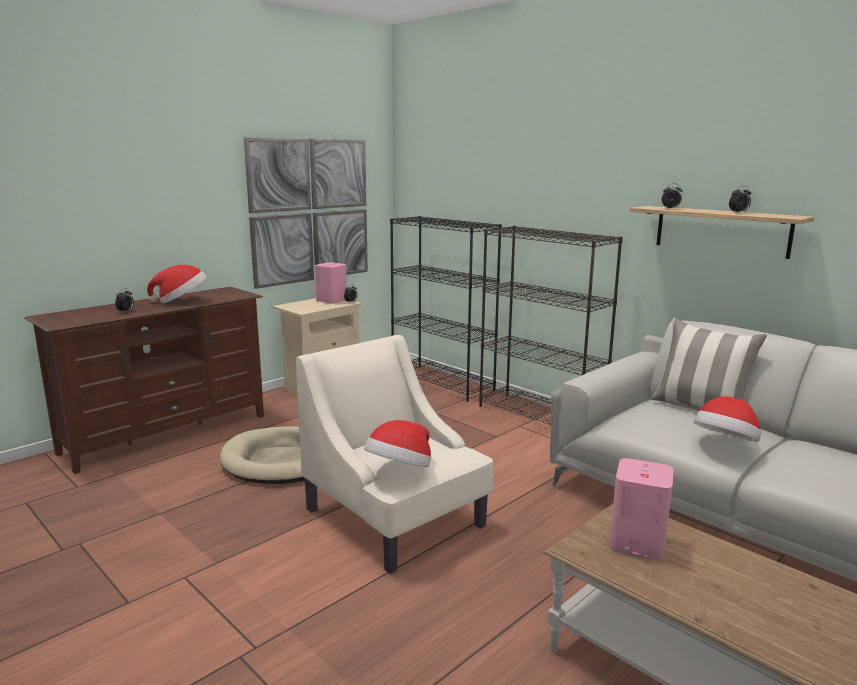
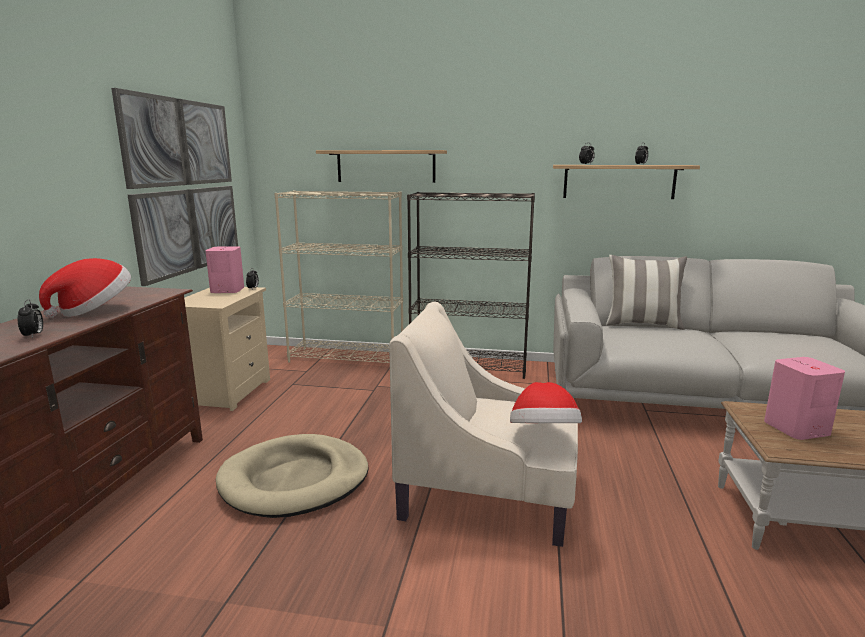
camera: 35 degrees left, 0 degrees up
black bookcase [390,216,502,402] -> beige bookcase [274,190,403,363]
hat [693,396,761,442] -> none
none -> shelf [316,150,447,183]

